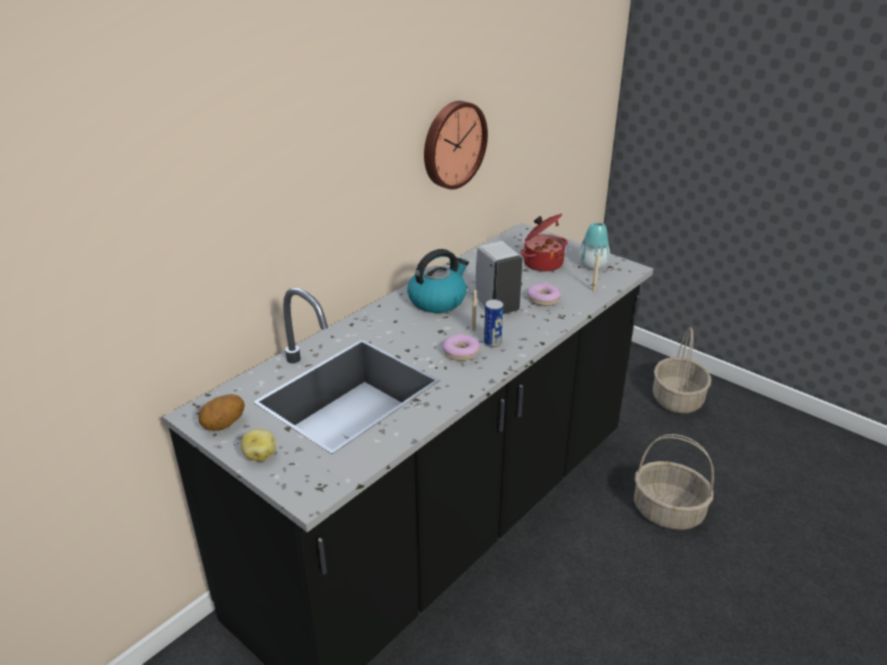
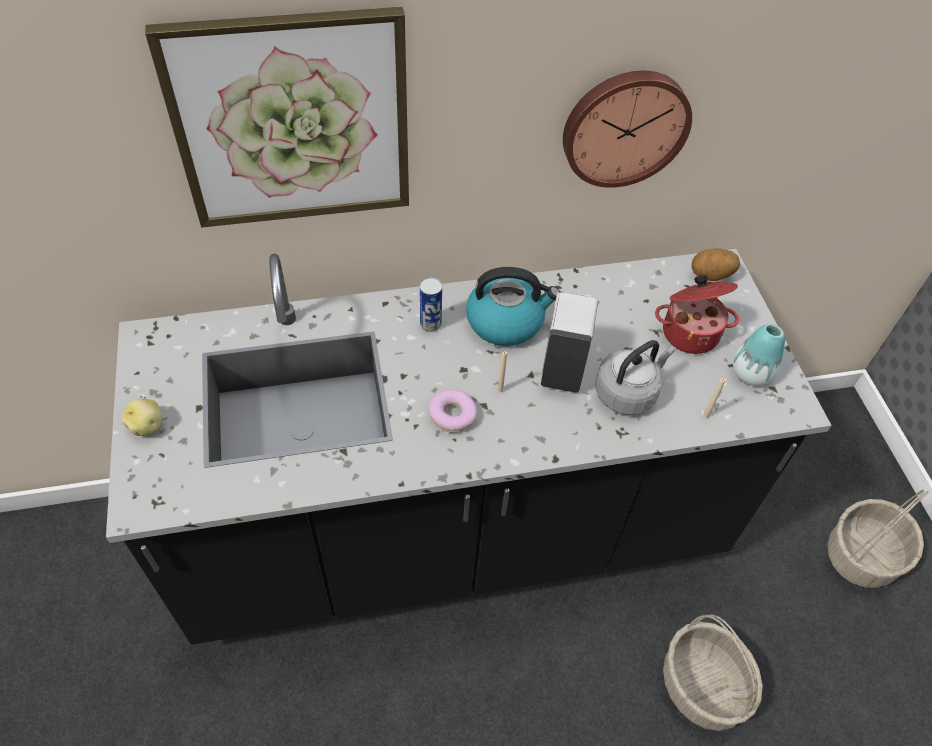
camera: 35 degrees right, 20 degrees up
potato [198,394,245,431] -> potato moved to [691,248,740,281]
can [484,299,503,348] -> can moved to [420,278,442,332]
donut [527,284,561,306] -> grey kettle [595,340,675,415]
none -> picture [145,7,409,227]

